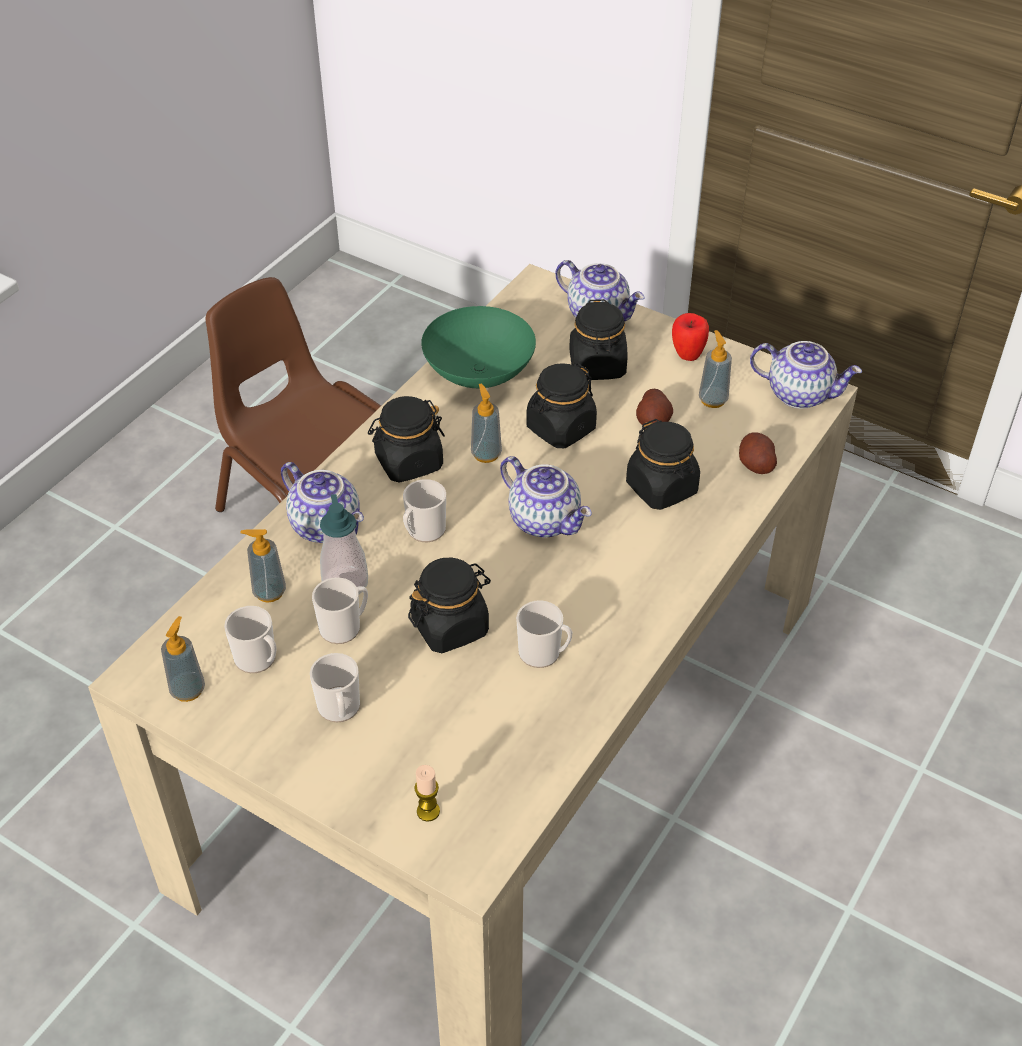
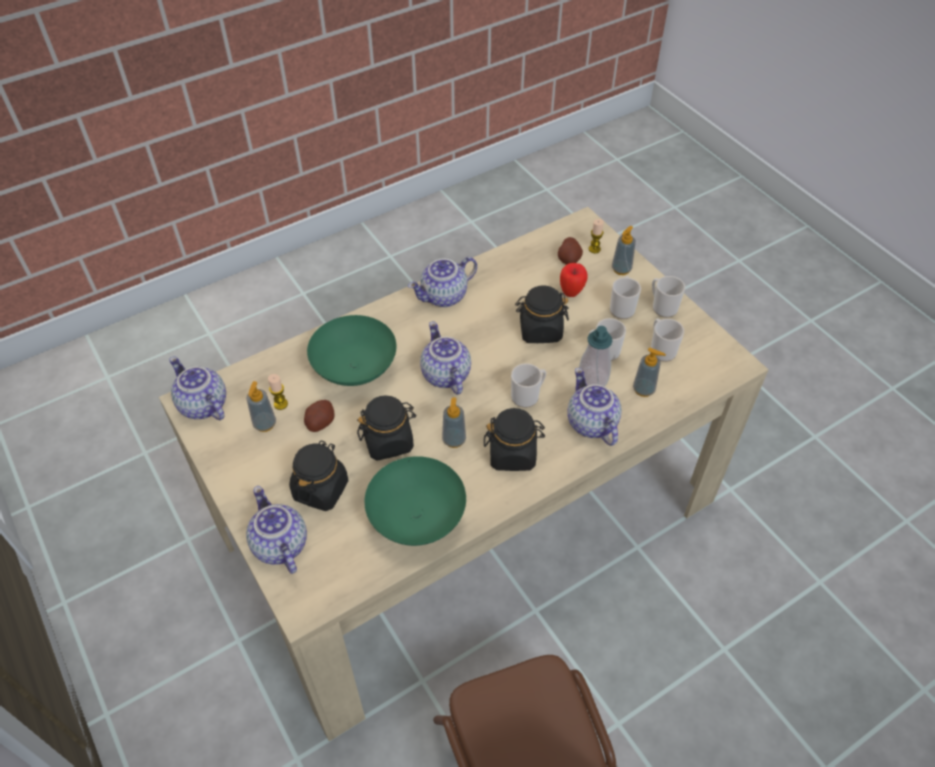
camera: 155 degrees left, 5 degrees up
soap dispenser [161,616,205,702] -> soap dispenser moved to [612,226,636,275]
mug [516,600,573,668] -> mug moved to [652,276,685,317]
black jar [626,419,700,510] -> green bowl [307,315,397,386]
apple [672,313,709,361] -> apple moved to [560,263,588,297]
potato [739,432,777,474] -> potato moved to [558,237,583,265]
none -> candle [268,374,288,410]
none -> teapot [408,257,477,307]

